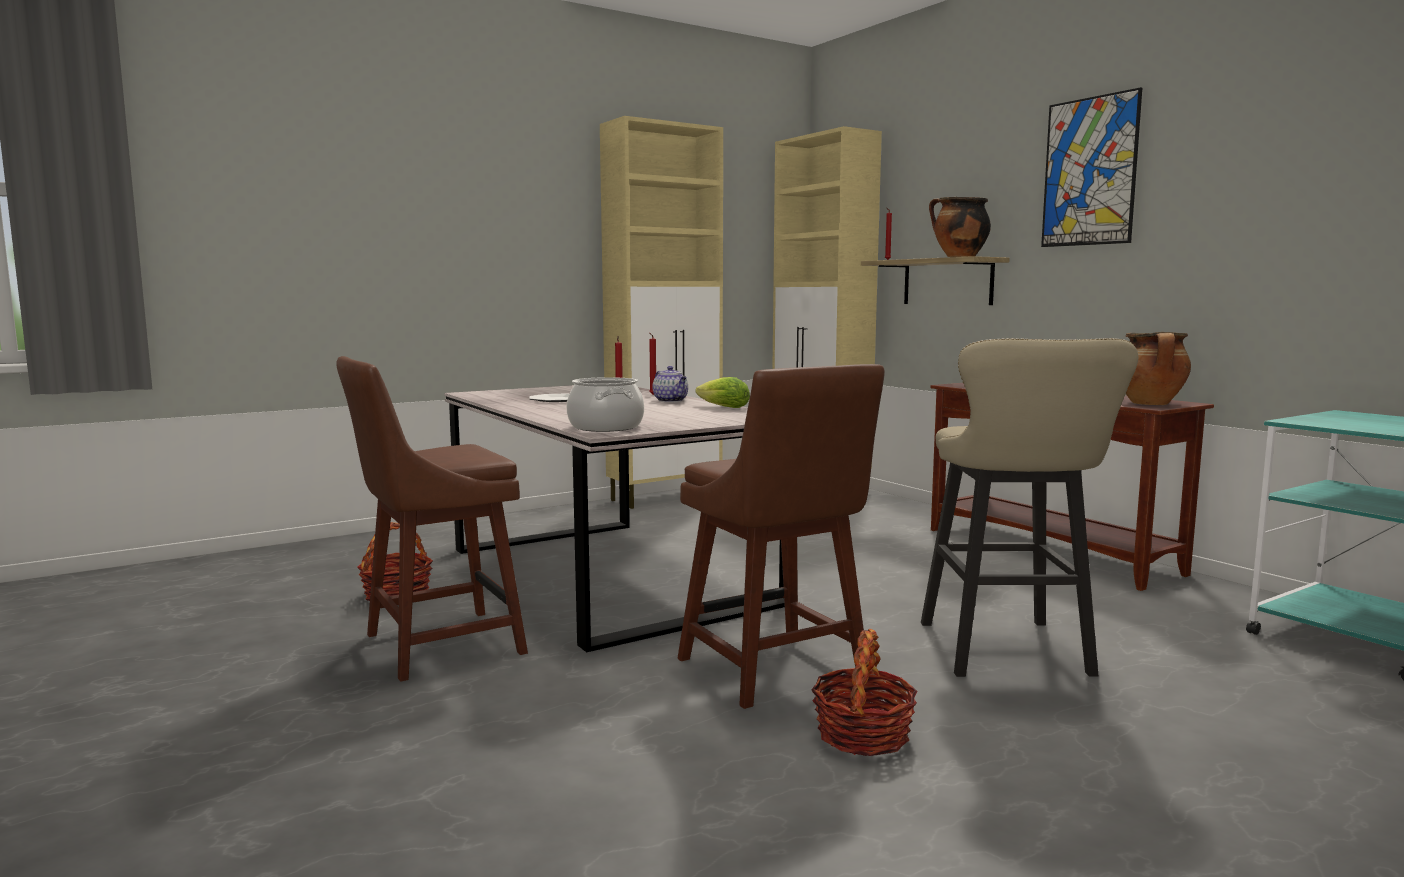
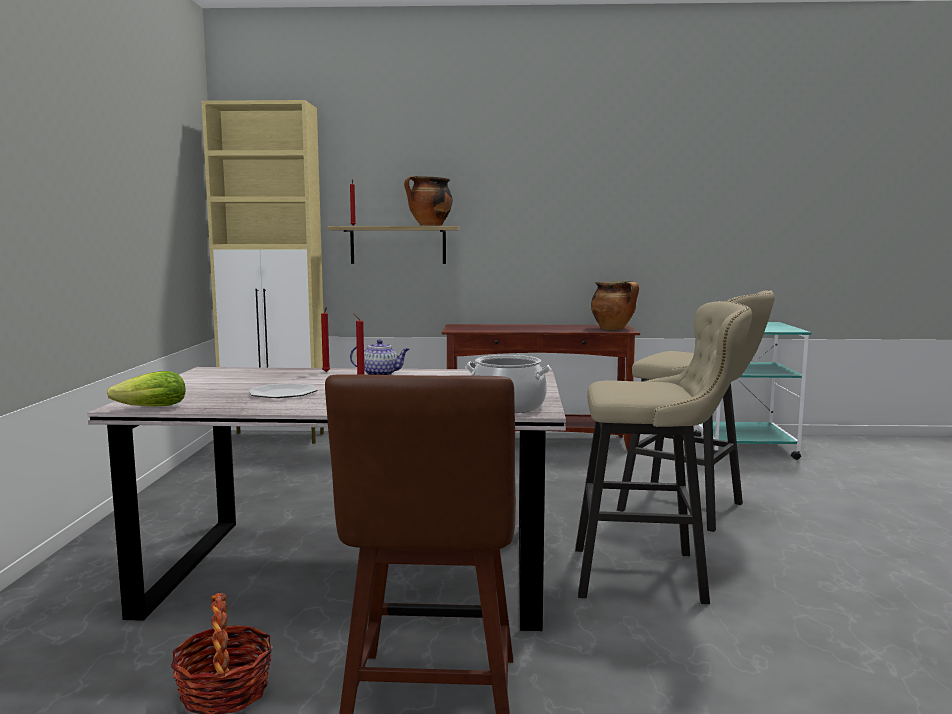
camera: 55 degrees left, 0 degrees up
beige cabinet [600,116,723,509] -> none
brown chair [677,364,885,709] -> beige stool [575,301,752,604]
lettuce [695,377,750,408] -> lettuce moved to [107,371,185,407]
basket [811,629,918,756] -> none
picture [1041,87,1142,247] -> none

